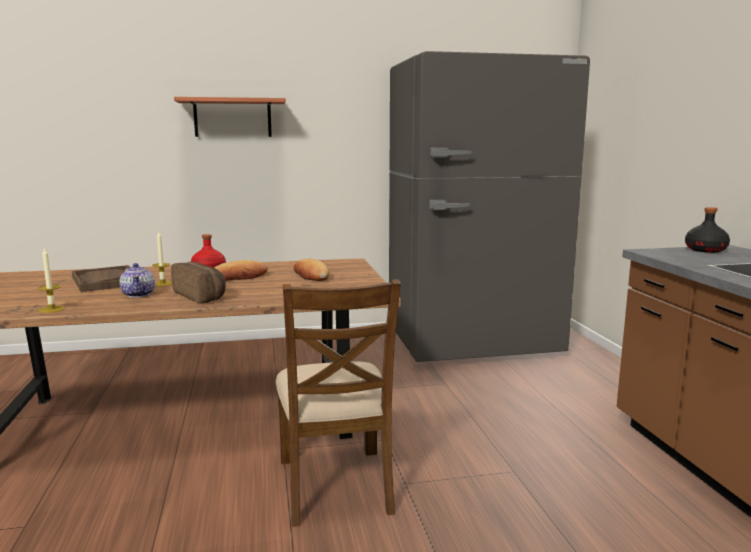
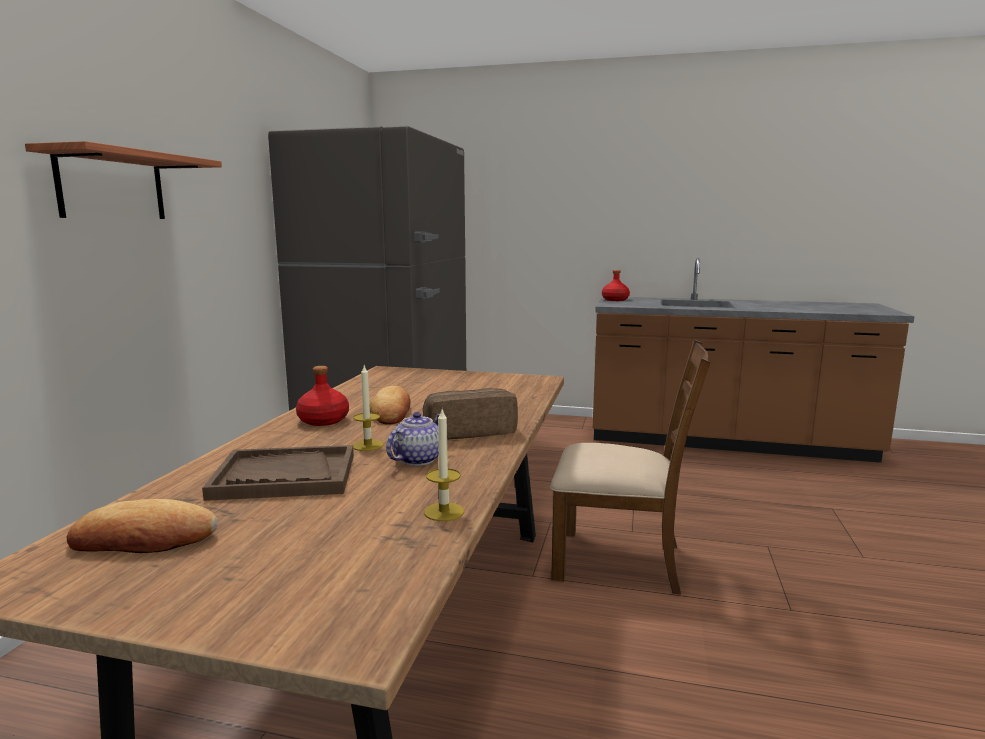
camera: 65 degrees left, 0 degrees up
teapot [119,263,155,298] -> teapot turned 60 degrees counterclockwise [386,412,440,466]
bread [294,259,330,281] -> bread moved to [66,499,218,553]
black bottle [685,207,730,253] -> red bottle [602,270,630,301]

